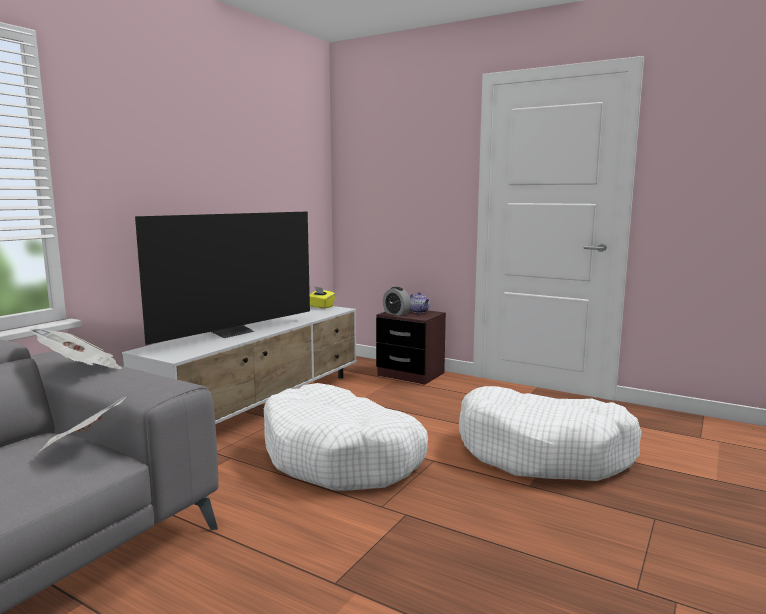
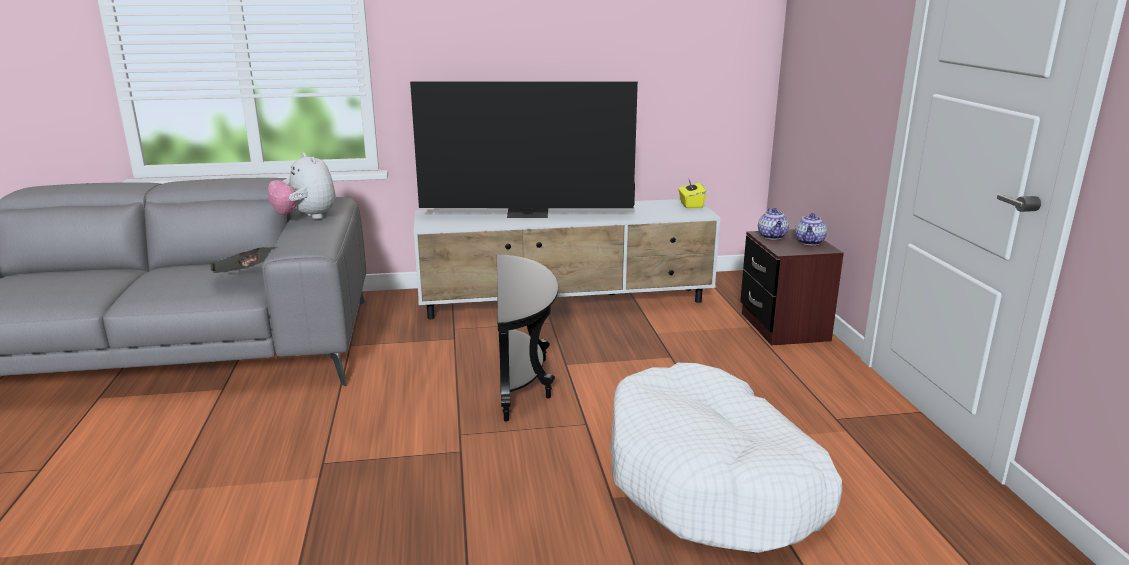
camera: 50 degrees right, 10 degrees up
newspaper [29,329,122,369] -> plush toy [268,152,336,219]
white dog bed [264,383,428,491] -> black side table [497,255,558,422]
alarm clock [383,287,411,316] -> teapot [758,208,789,239]

